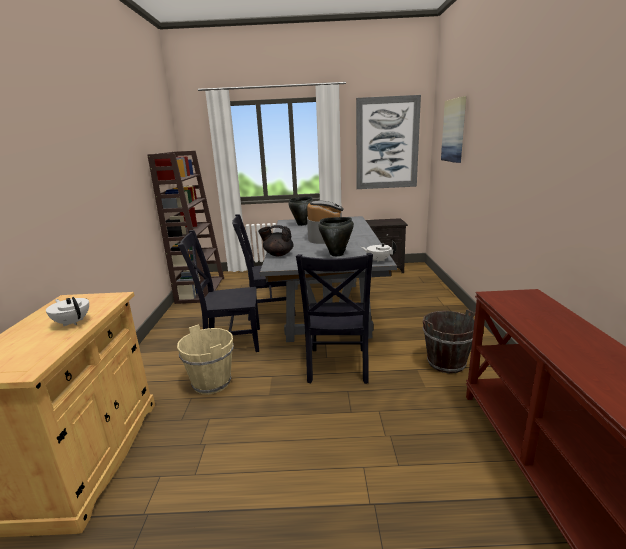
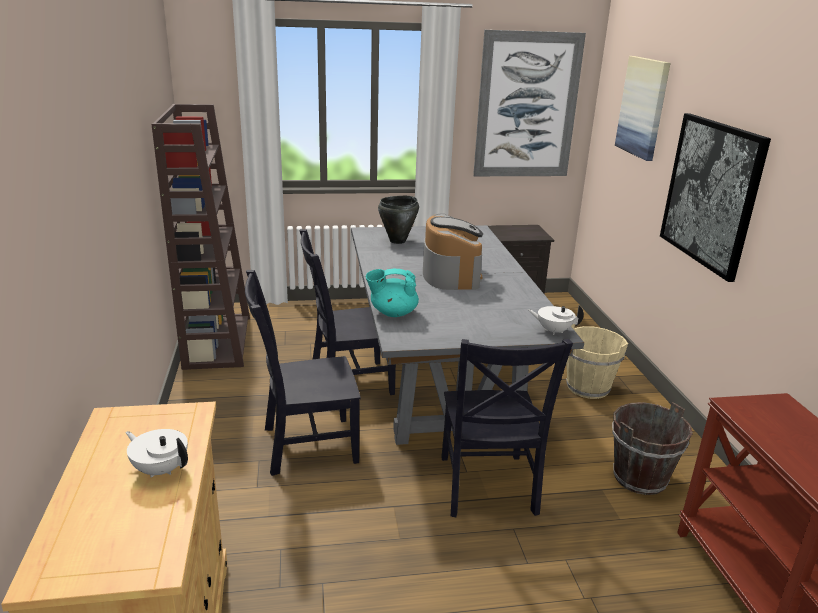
camera: 10 degrees left, 5 degrees up
beige bucket [177,324,234,394] -> beige bucket moved to [566,324,628,399]
black teapot [258,225,293,256] -> turquoise teapot [366,269,419,317]
black cooking pot [318,217,354,256] -> none
none -> picture [660,113,771,282]

